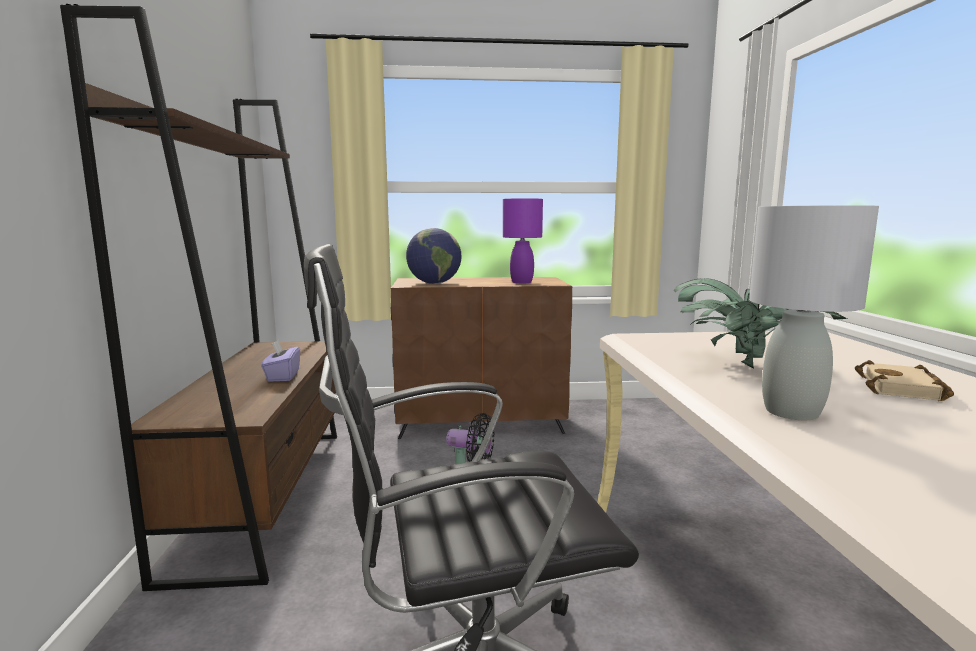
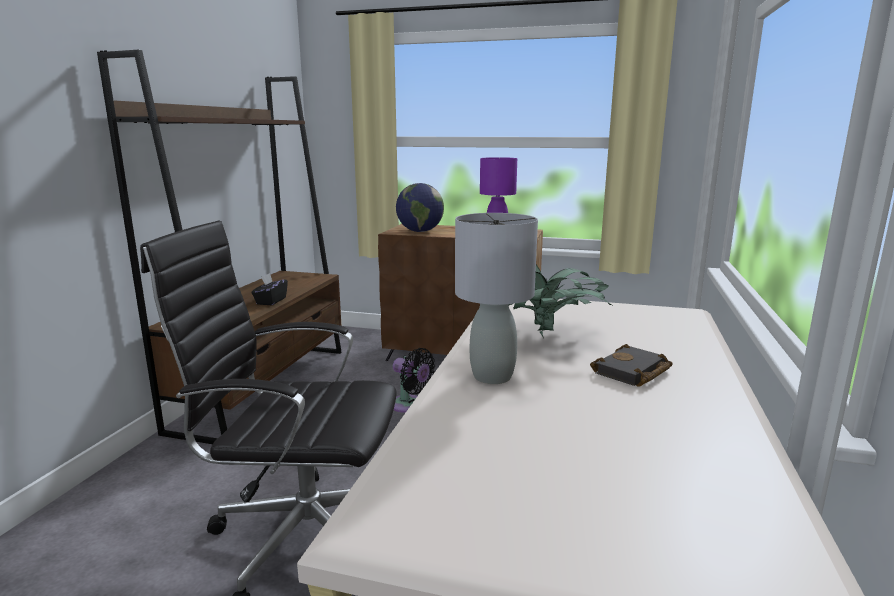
camera: 20 degrees right, 5 degrees up
purple tissue box [261,340,300,382] -> black tissue box [251,273,288,305]
beige book [855,360,954,401] -> black book [590,344,673,387]

